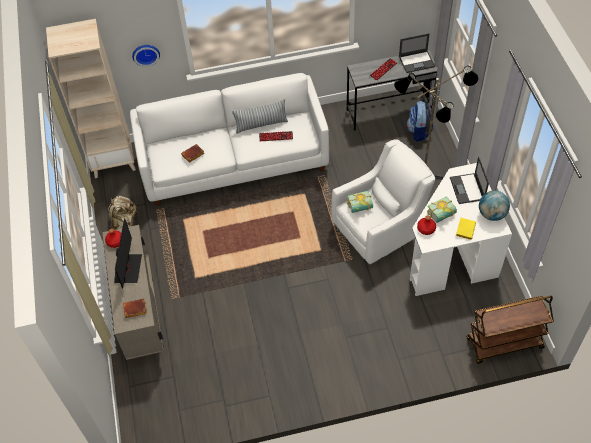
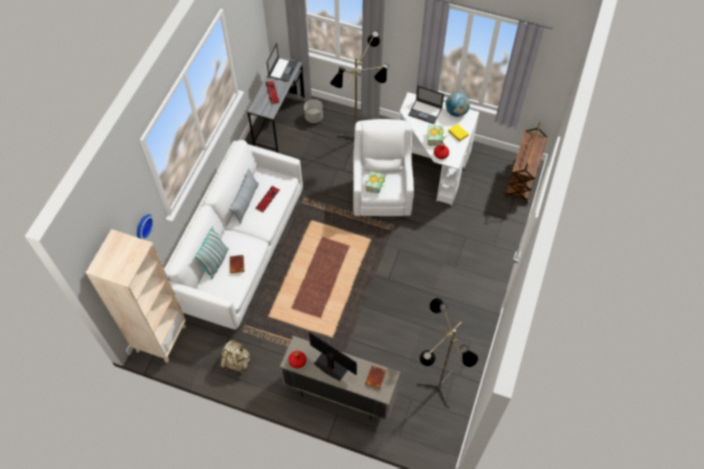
camera: 60 degrees left, 5 degrees up
backpack [407,101,433,141] -> grey planter [304,99,323,123]
none -> pillow [195,226,229,279]
none -> floor lamp [417,298,478,408]

